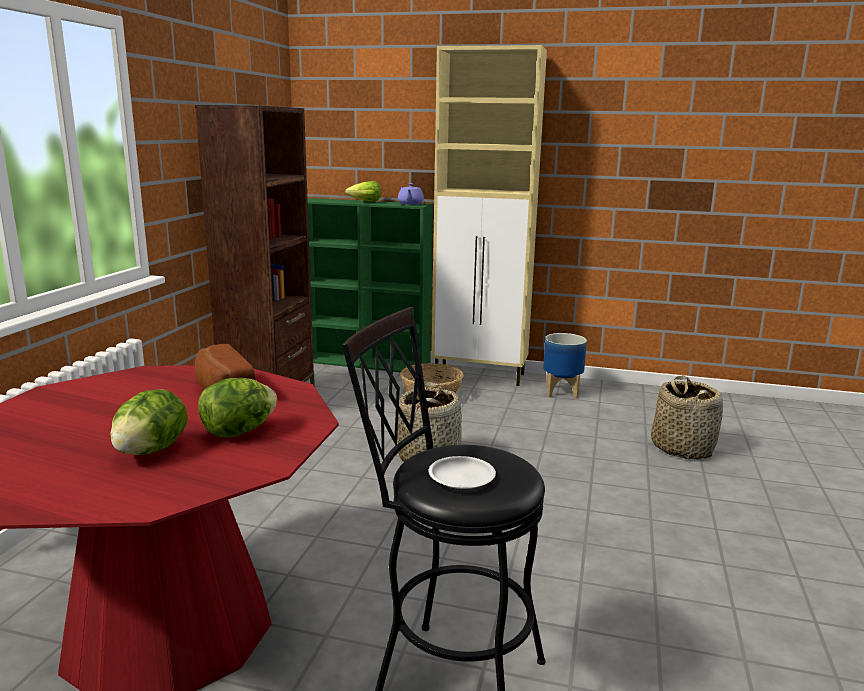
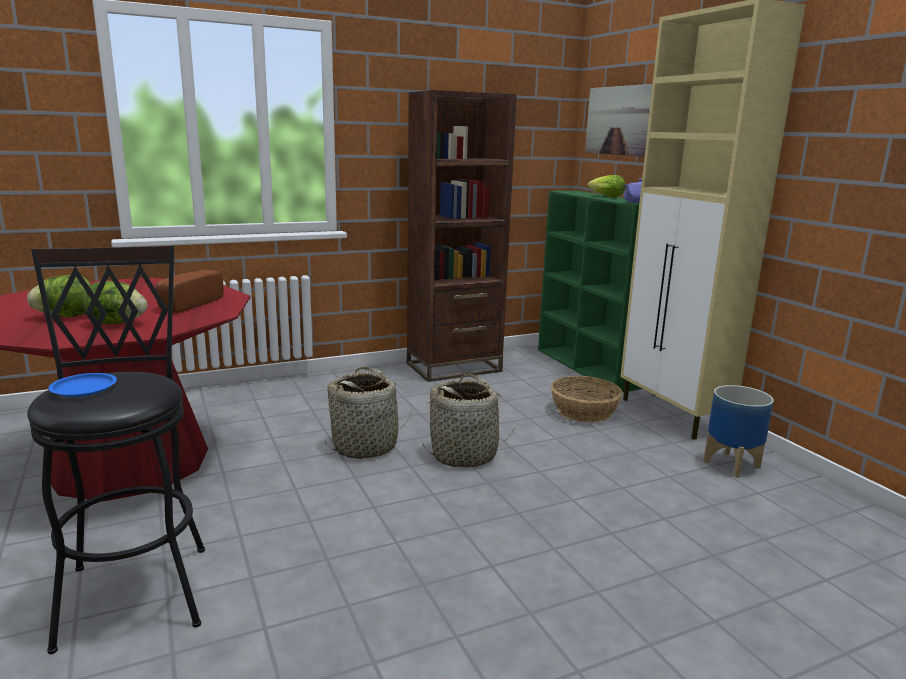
camera: 50 degrees right, 0 degrees up
white plate [428,456,496,489] -> blue plate [48,373,117,397]
basket [651,375,723,460] -> basket moved to [324,366,411,459]
none -> picture [585,84,652,157]

